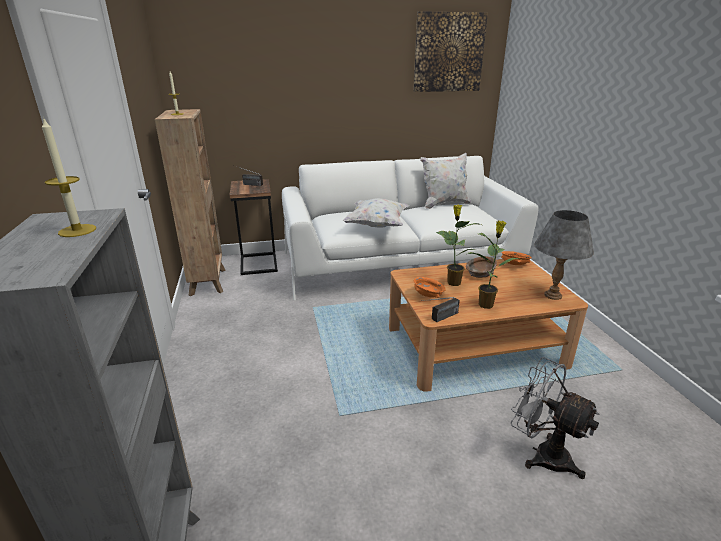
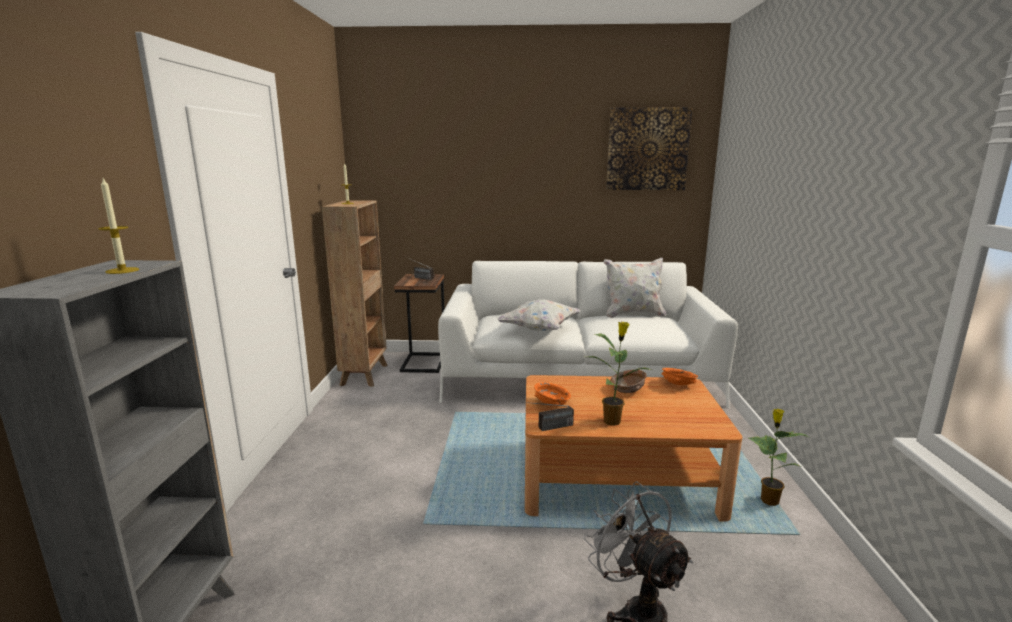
camera: 15 degrees right, 10 degrees down
potted plant [436,205,481,286] -> potted plant moved to [749,409,811,506]
grey table lamp [534,210,594,300] -> none

